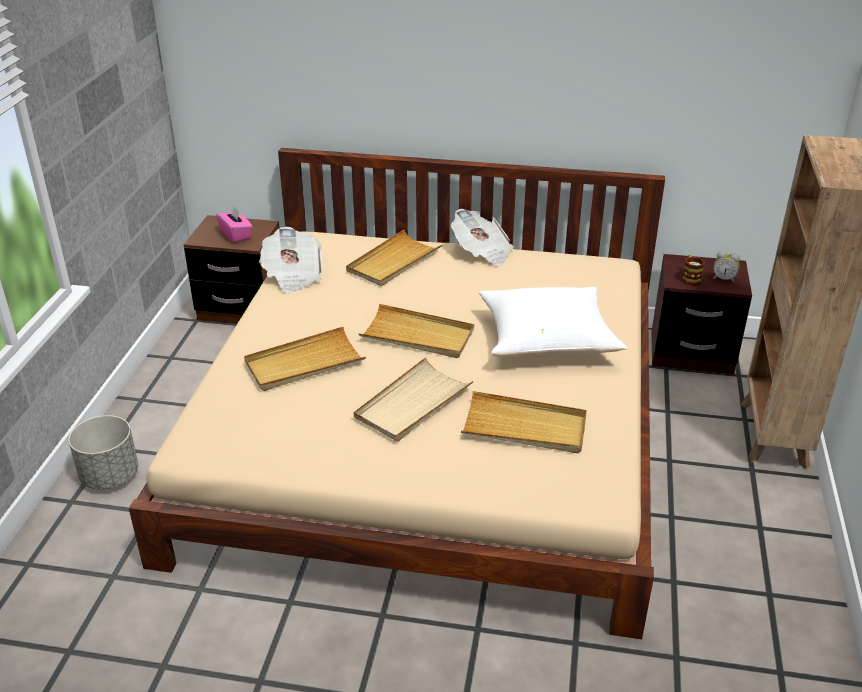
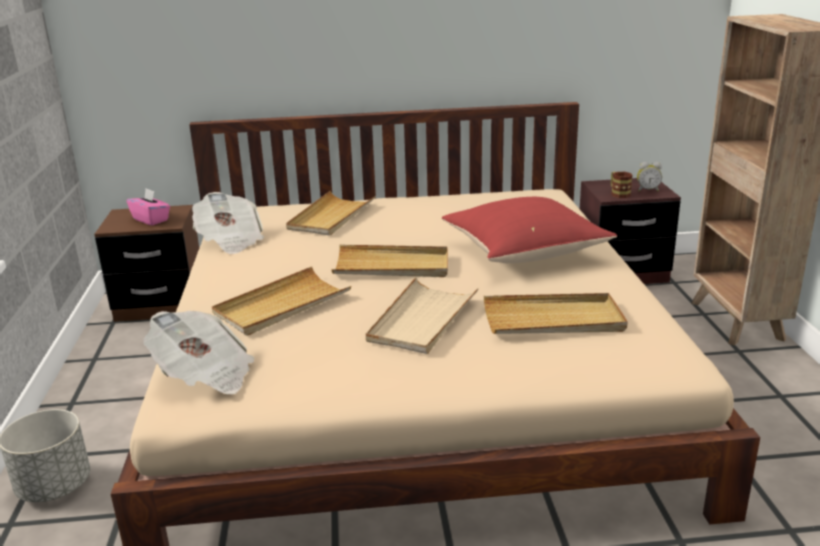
camera: 15 degrees left, 10 degrees down
newspaper [451,209,514,266] -> newspaper moved to [143,311,255,395]
white pillow [479,287,627,358] -> red pillow [442,197,617,263]

